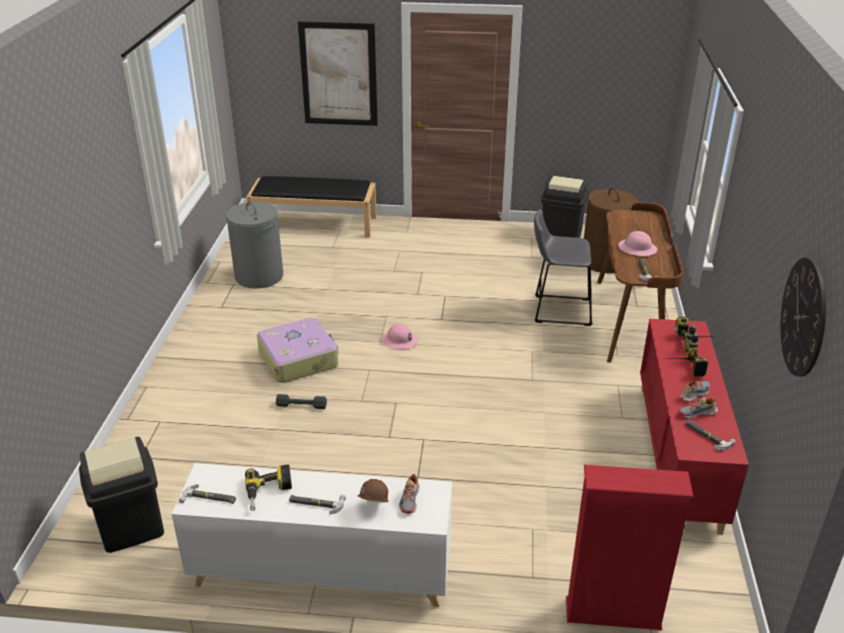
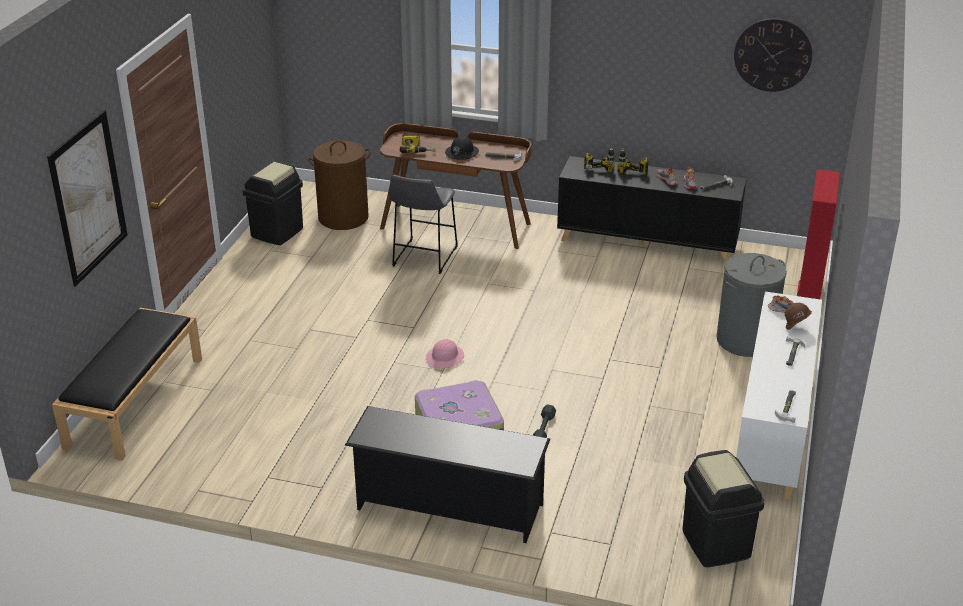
camera: 80 degrees left, 0 degrees up
grey laundry basket [226,202,283,289] -> grey laundry basket moved to [716,253,787,357]
power drill [245,464,292,511] -> power drill moved to [400,133,435,153]
pink hard hat [618,231,657,256] -> black hard hat [445,136,479,160]
red cabinet [640,319,749,535] -> black cabinet [557,156,746,263]
none -> black shoe rack [345,406,550,543]

